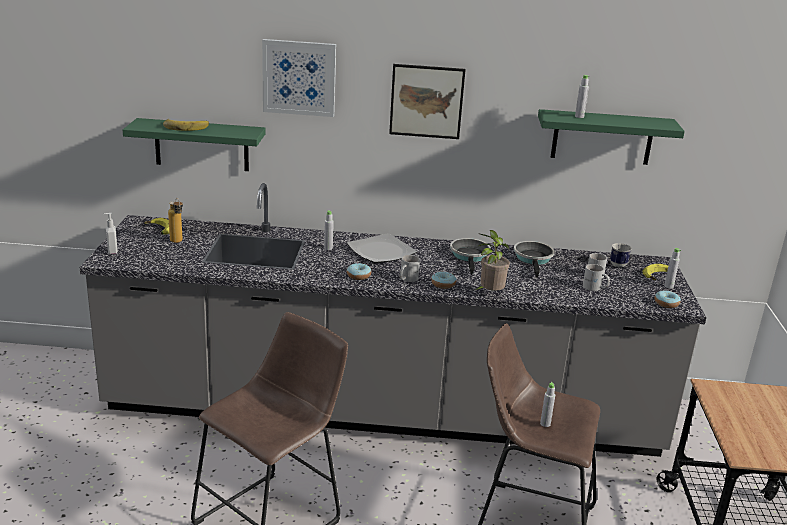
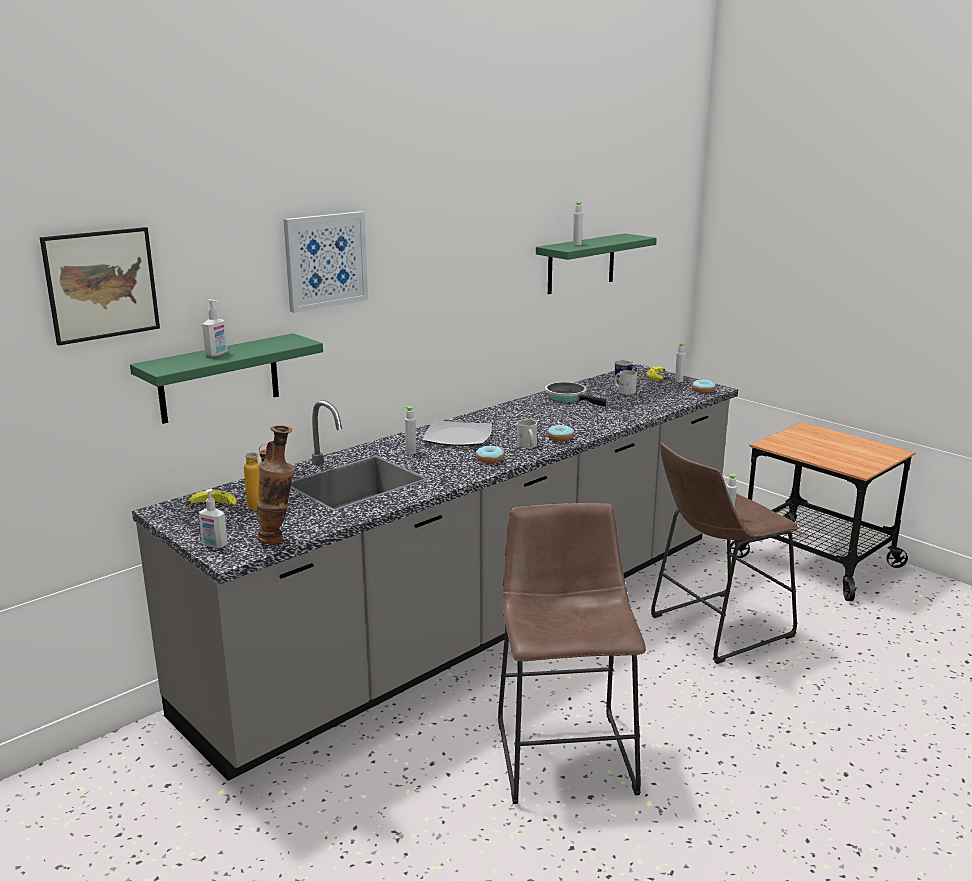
camera: 45 degrees left, 5 degrees down
banana [163,118,209,131] -> soap dispenser [202,299,228,357]
picture [389,64,466,139] -> picture moved to [40,227,160,345]
frying pan [450,238,491,275] -> none
potted plant [474,230,510,291] -> none
white mug [583,264,610,291] -> none
none -> vase [257,425,295,544]

